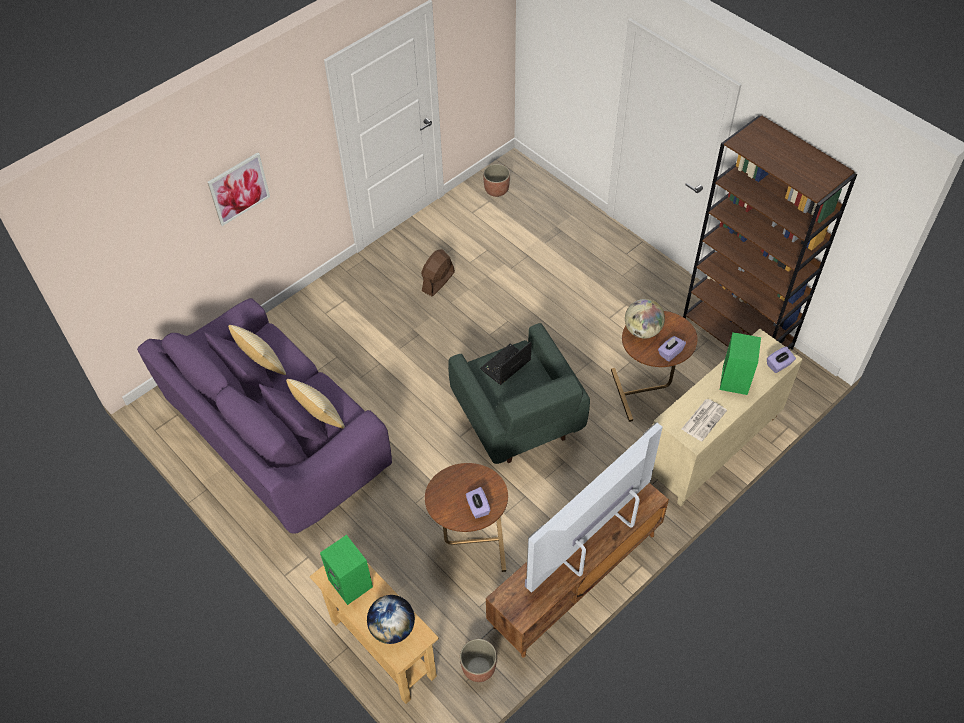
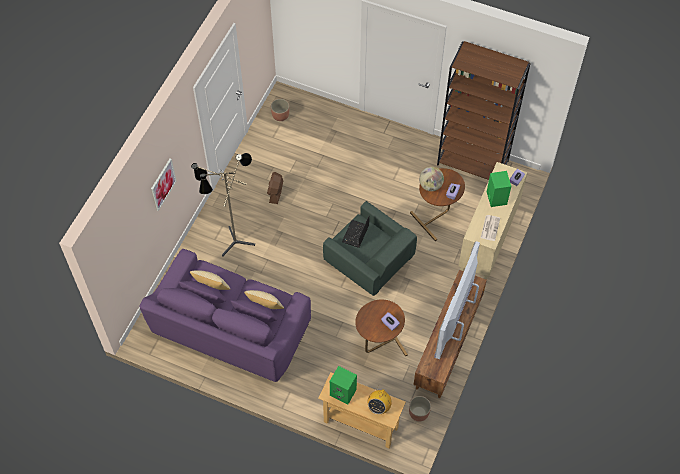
camera: 25 degrees left, 5 degrees up
globe [367,595,415,644] -> radio [368,388,392,414]
none -> floor lamp [191,153,255,256]

